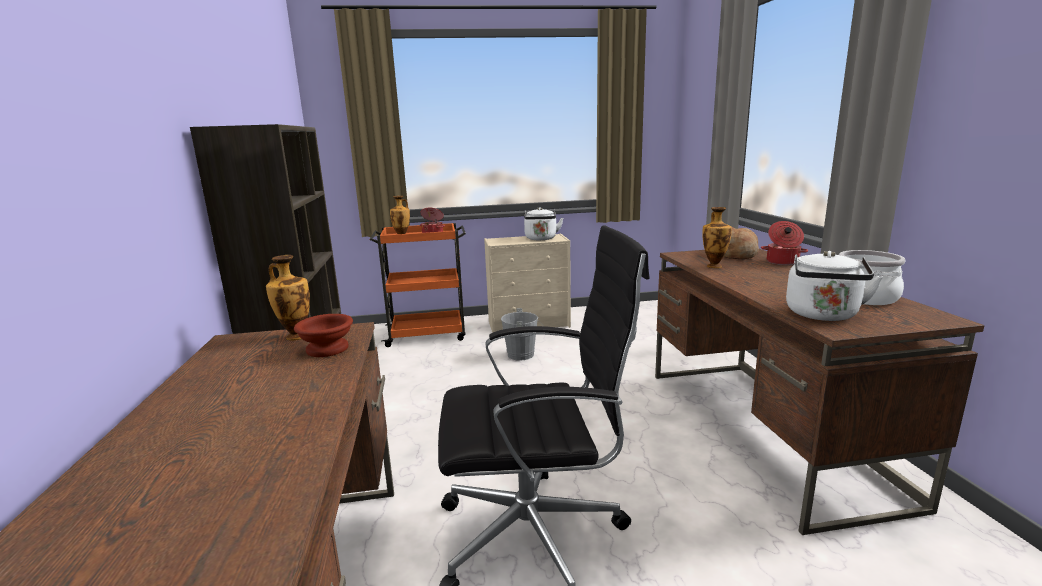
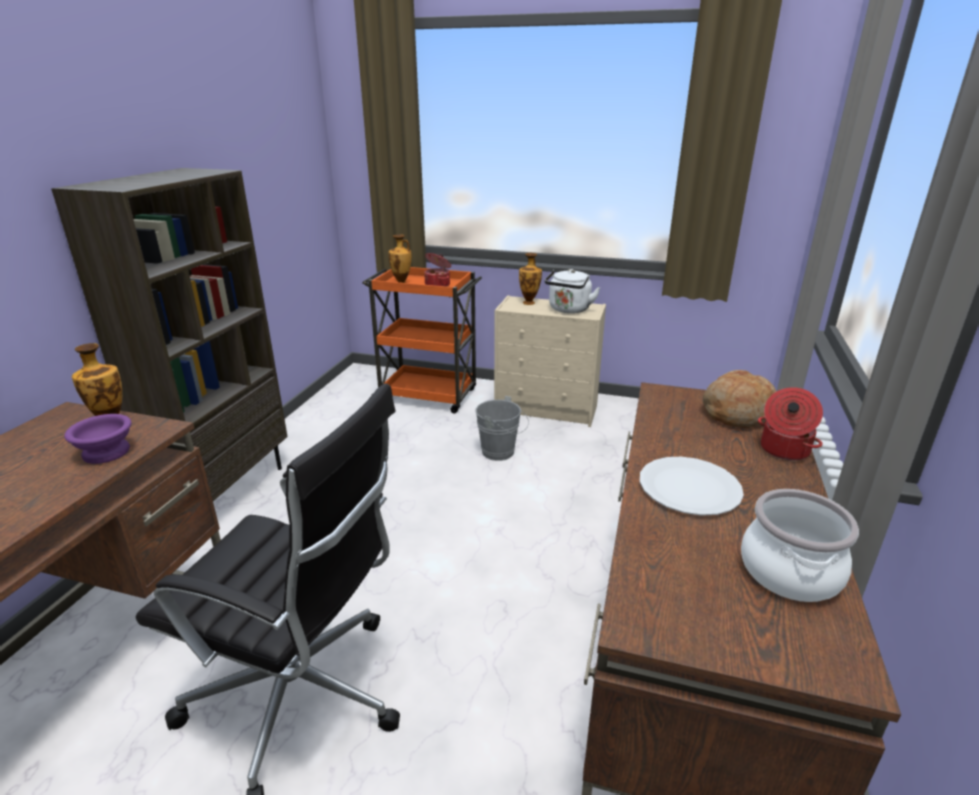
camera: 25 degrees right, 10 degrees up
brown bowl [294,314,353,357] -> purple bowl [64,414,132,464]
vase [702,207,732,268] -> vase moved to [519,253,542,305]
white kettle [786,251,883,321] -> none
none -> white plate [639,457,744,516]

